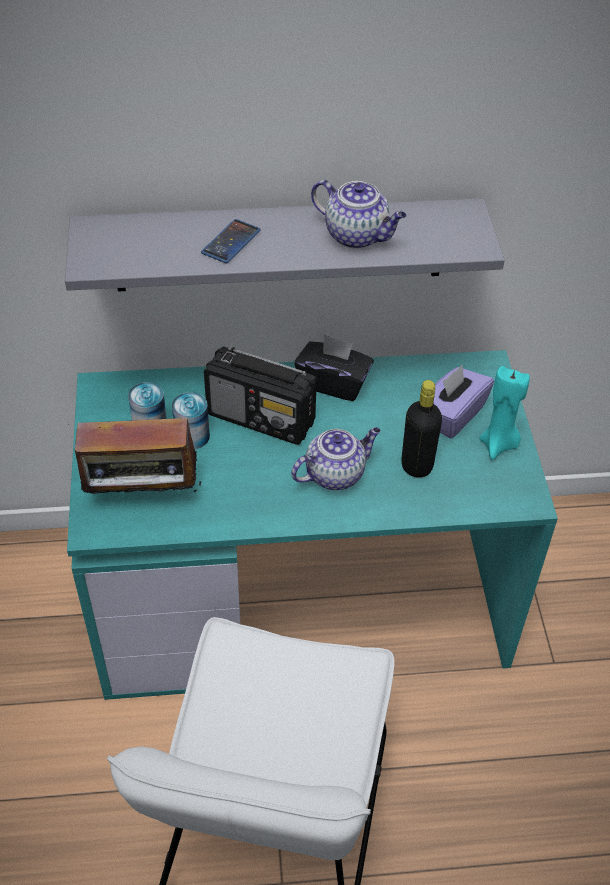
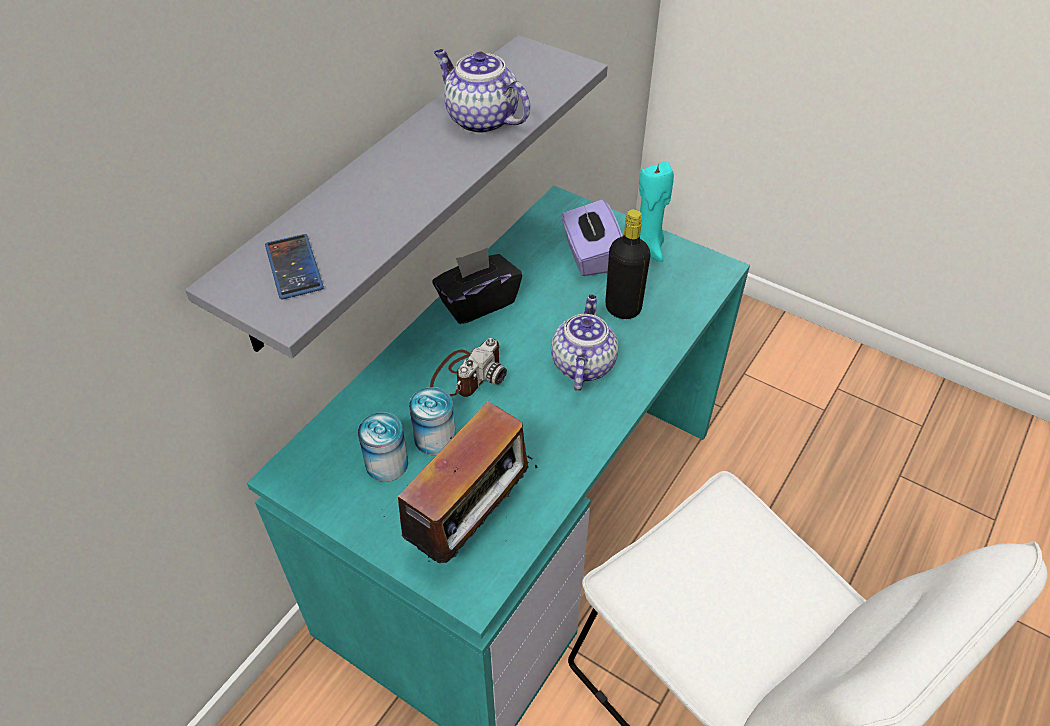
camera: 50 degrees left, 0 degrees up
phone [201,219,261,264] -> phone moved to [265,234,324,299]
radio [204,347,317,445] -> camera [430,338,507,397]
teapot [311,180,407,249] -> teapot turned 120 degrees counterclockwise [434,49,530,134]

